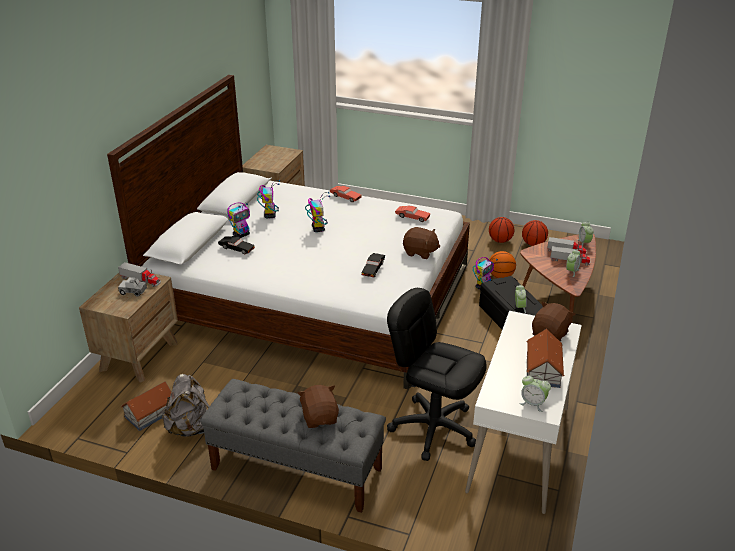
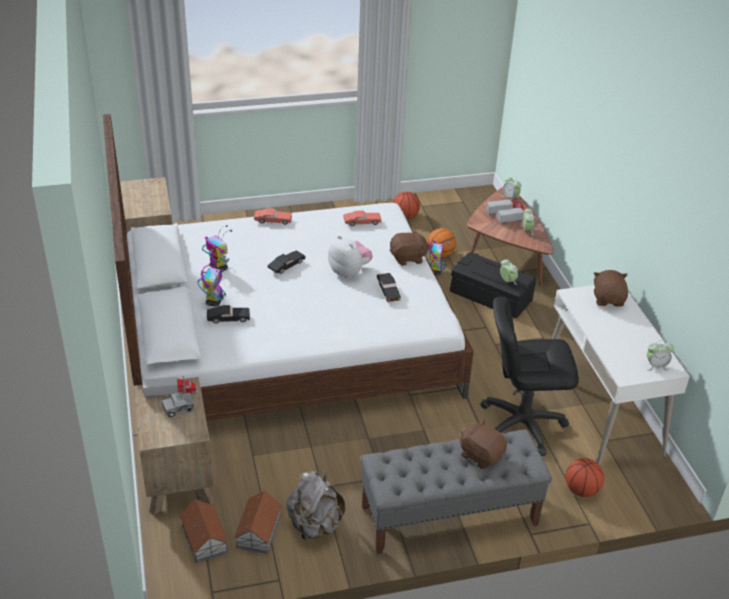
camera: 35 degrees left, 5 degrees up
toy robot [305,192,330,232] -> black toy car [267,250,306,274]
basketball [522,220,548,246] -> basketball moved to [565,458,604,497]
toy house [526,329,565,388] -> toy house moved to [179,499,229,563]
none -> plush toy [328,235,373,279]

